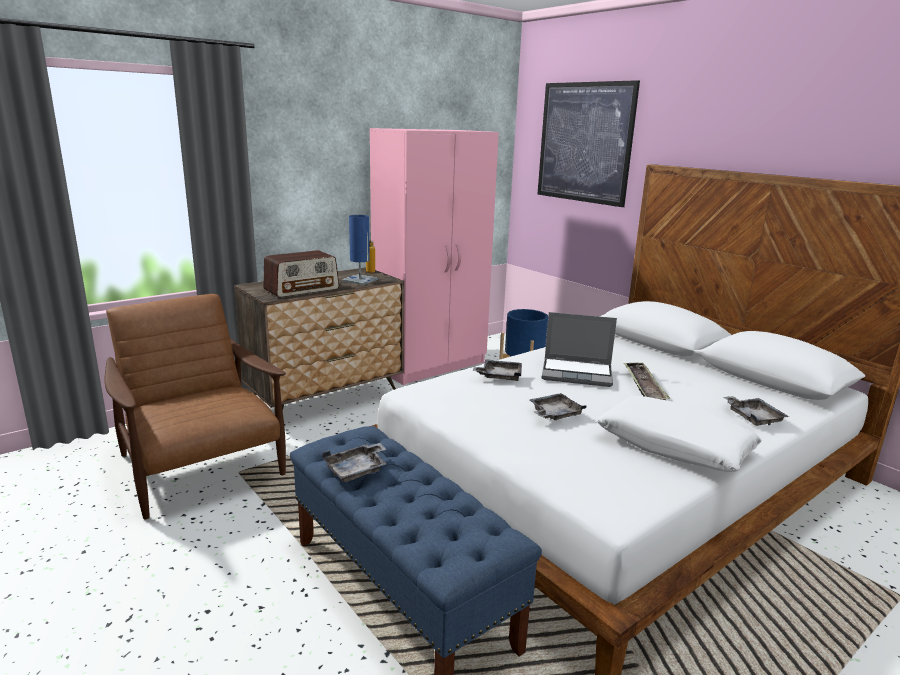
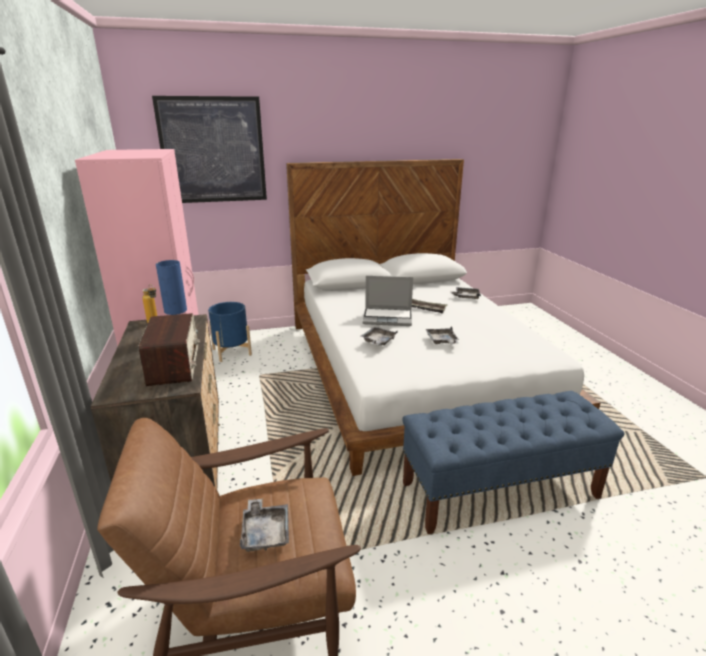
camera: 65 degrees left, 5 degrees up
grey tray [322,443,387,482] -> grey tray moved to [240,498,289,552]
laptop [542,312,617,387] -> laptop turned 60 degrees clockwise [363,276,413,326]
white pillow [597,396,762,472] -> none

